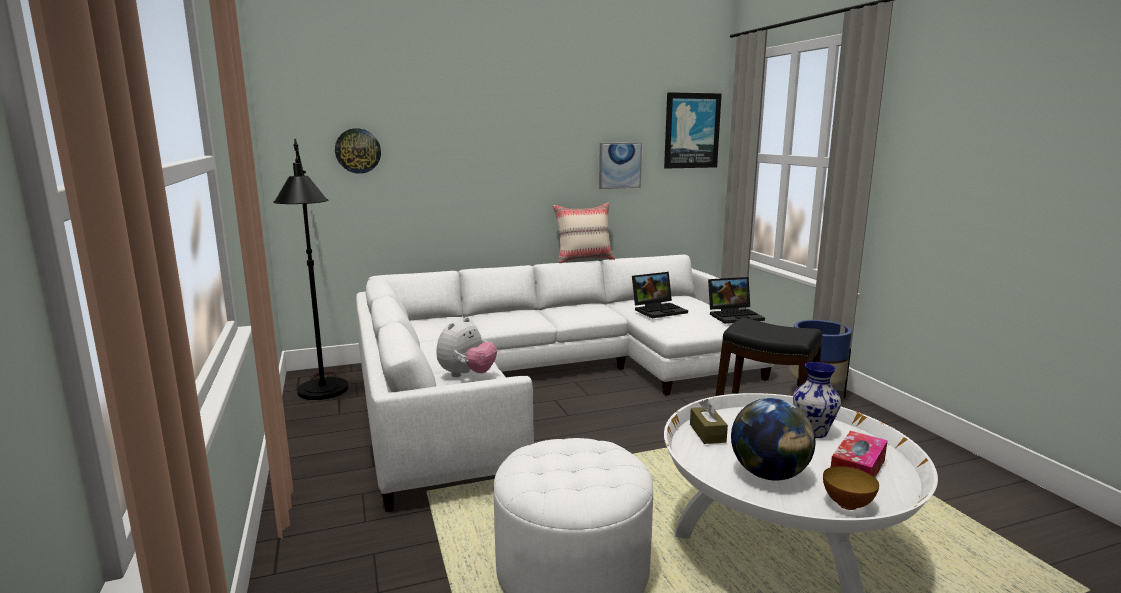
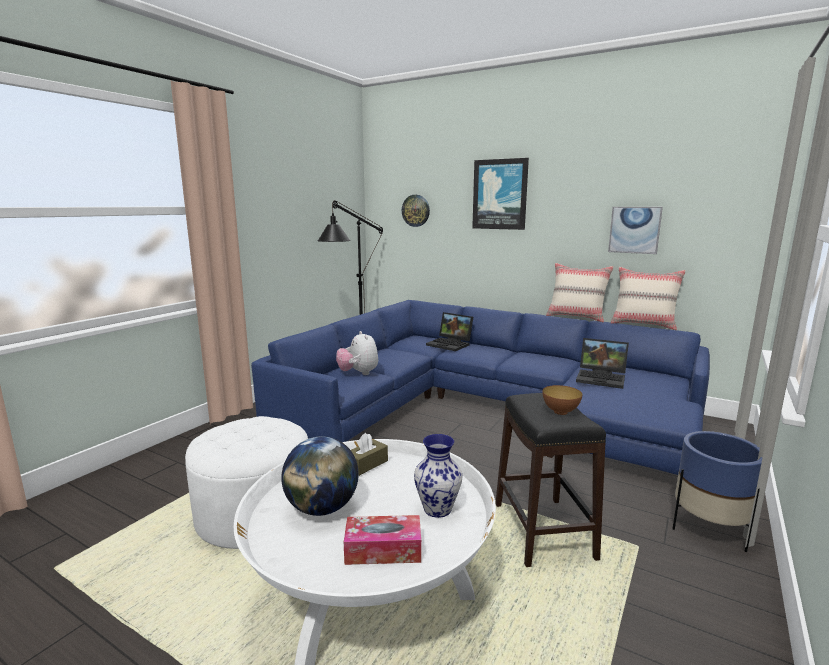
camera: 50 degrees right, 0 degrees up
white sofa [356,254,774,512] -> blue sofa [251,300,710,475]
plush toy [437,317,497,377] -> plush toy turned 75 degrees clockwise [336,331,378,375]
picture [664,92,722,169] -> picture moved to [472,158,529,230]
laptop [708,277,765,324] -> laptop moved to [426,312,473,351]
bowl [823,466,879,510] -> bowl moved to [542,385,582,415]
none -> beige pillow [611,267,686,330]

